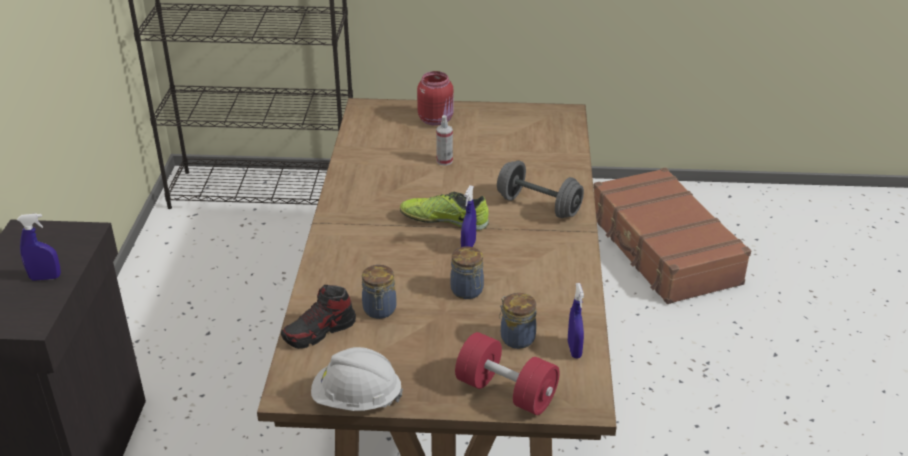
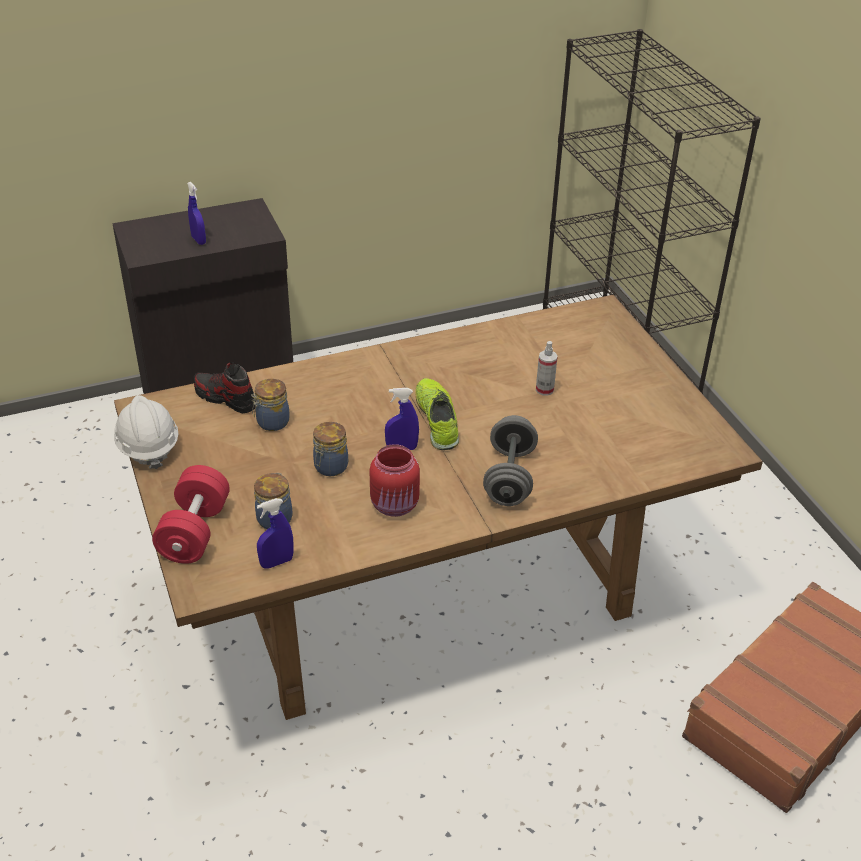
camera: 65 degrees right, 5 degrees up
red jar [417,71,453,126] -> red jar moved to [370,444,420,517]

